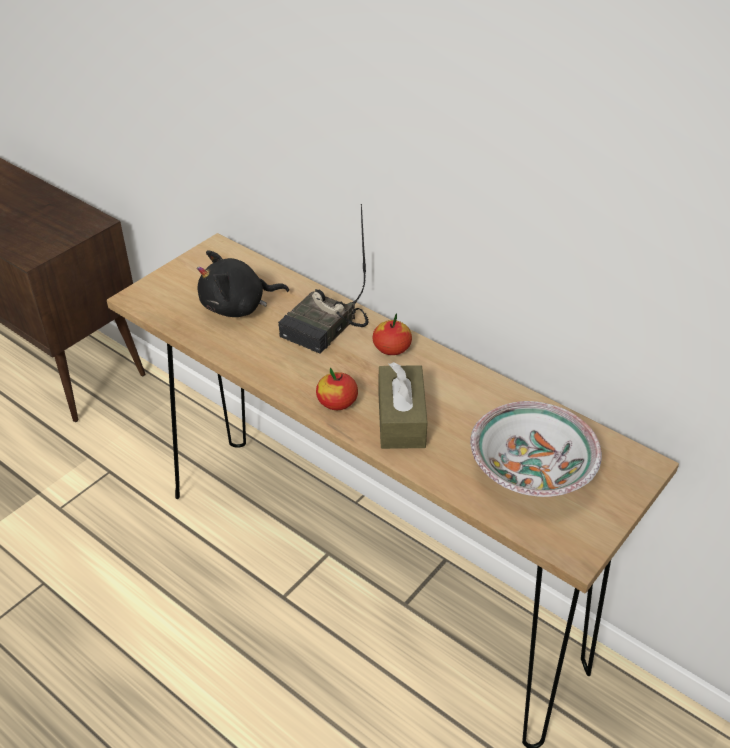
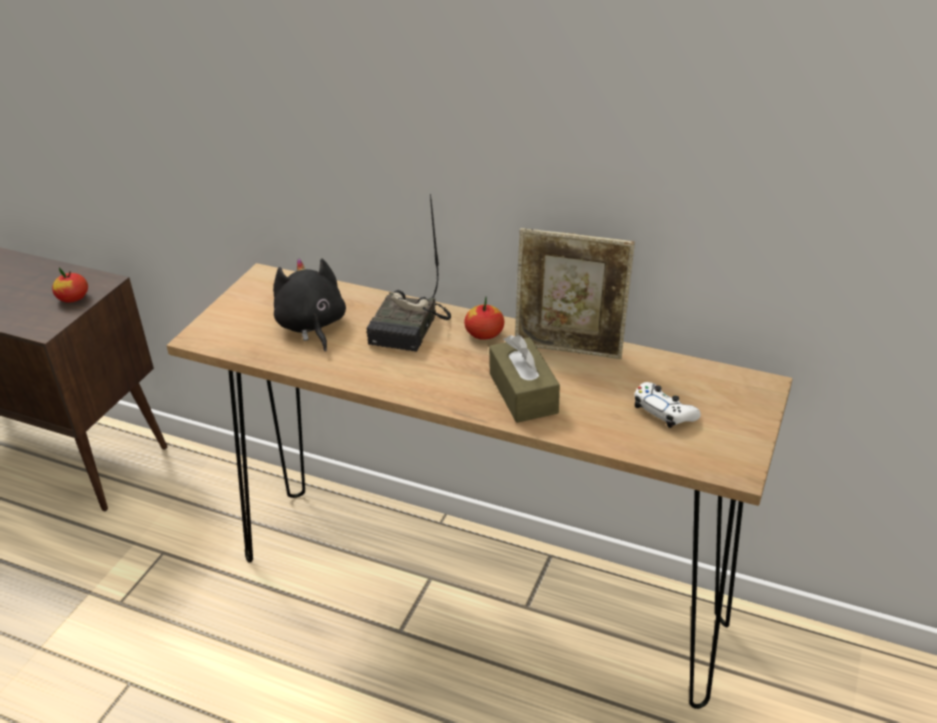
camera: 15 degrees left, 5 degrees down
black plush toy [197,250,289,317] -> black plush toy turned 105 degrees clockwise [273,258,346,352]
apple [316,368,358,410] -> apple moved to [52,268,88,303]
bowl [470,401,602,497] -> white game controller [634,382,701,428]
none -> picture frame [515,228,635,359]

